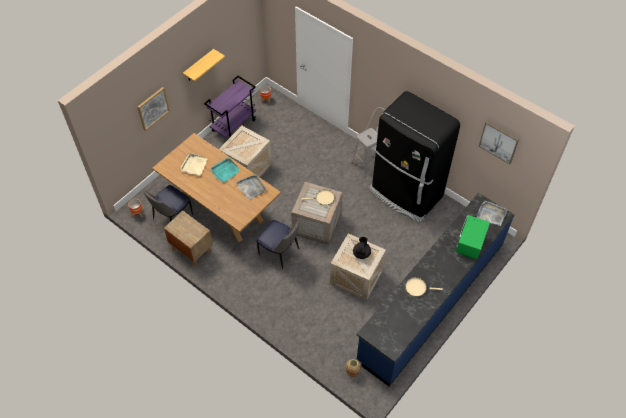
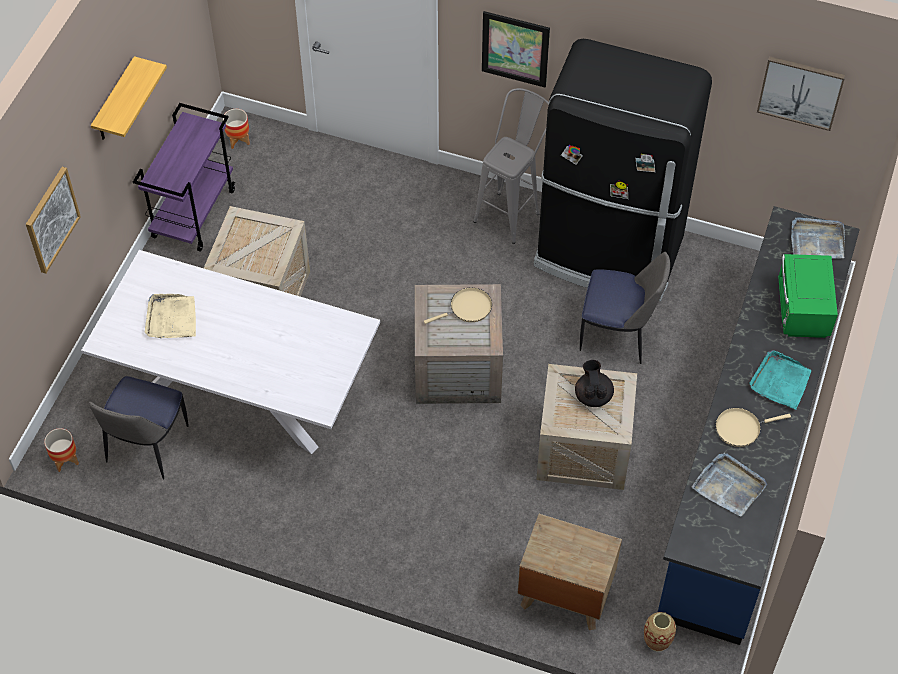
camera: 20 degrees left, 0 degrees up
brown dining table [152,133,281,242] -> white dining table [81,250,380,454]
brown nightstand [164,211,213,267] -> brown nightstand moved to [517,514,622,630]
turquoise tray [211,158,240,183] -> turquoise tray moved to [749,350,811,410]
grey tray [236,174,266,200] -> grey tray moved to [692,453,767,517]
chair [257,220,299,269] -> chair moved to [580,252,670,364]
none -> picture [482,11,550,87]

